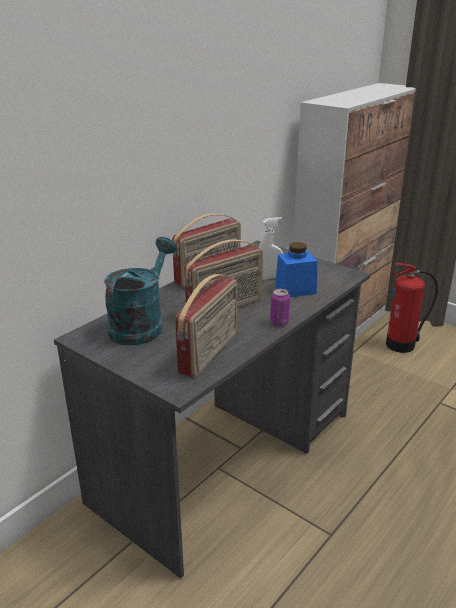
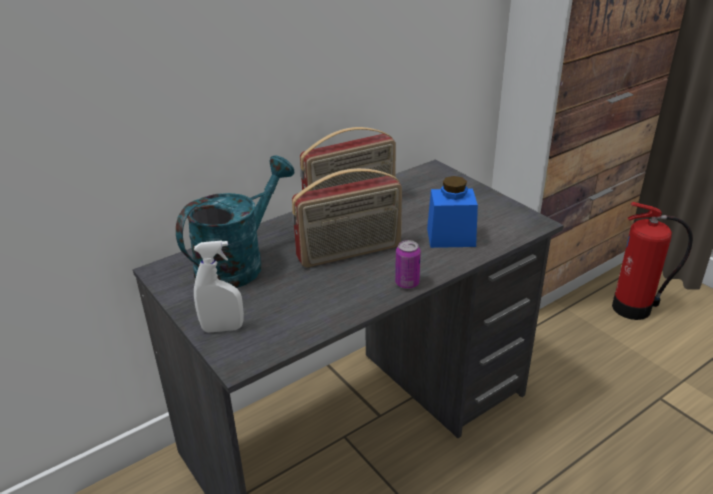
camera: 15 degrees right, 5 degrees up
radio [175,274,237,377] -> none
white spray bottle [259,217,283,280] -> white spray bottle moved to [194,240,244,333]

